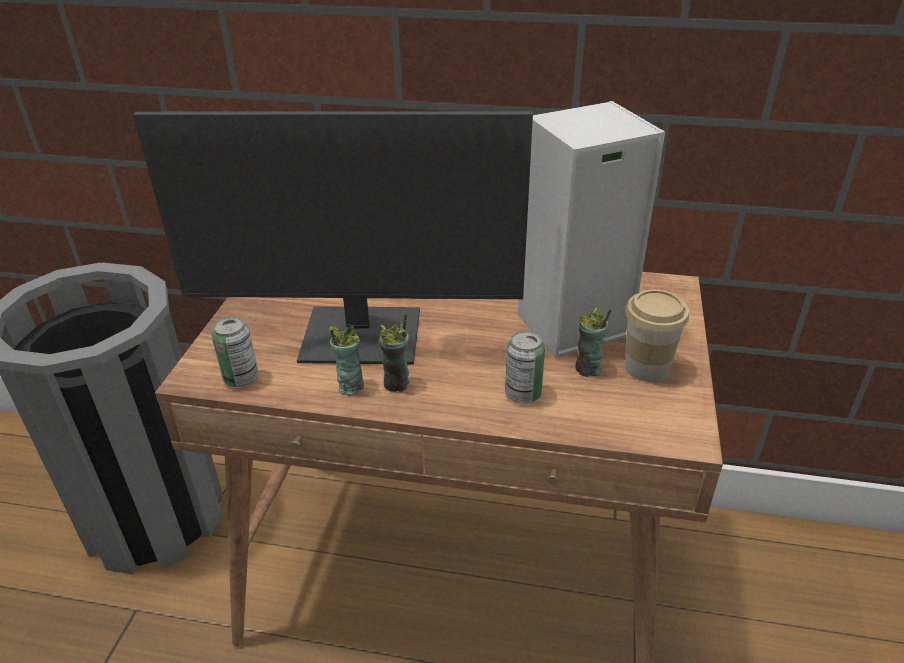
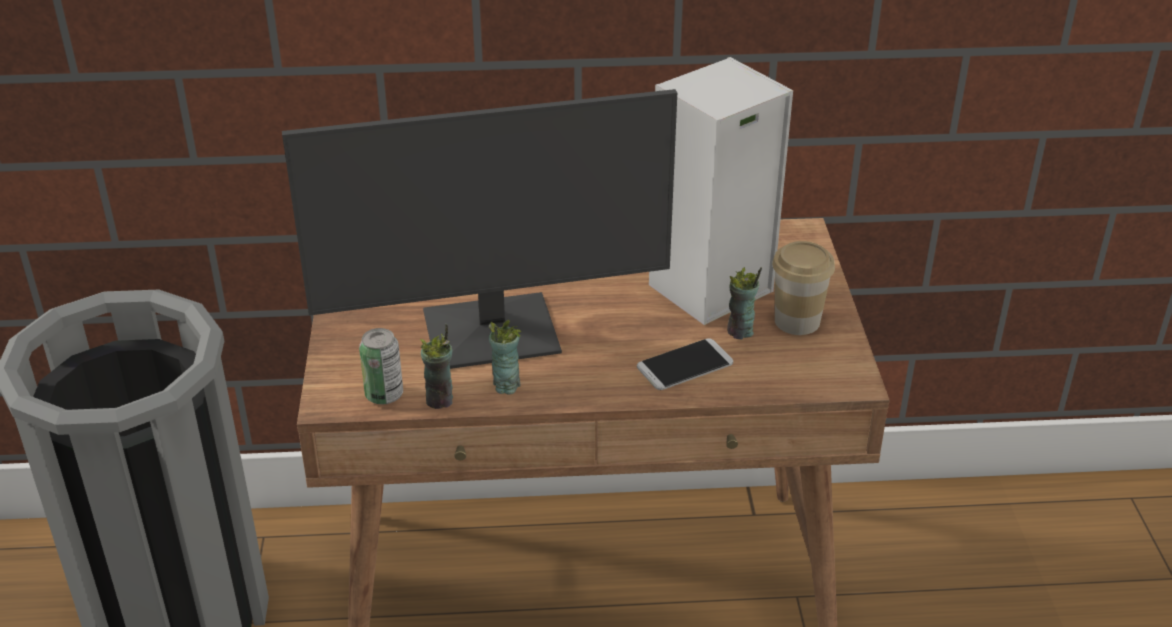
camera: 15 degrees left, 0 degrees up
cup [379,314,410,392] -> cup moved to [420,324,453,409]
can [505,330,545,403] -> phone [637,338,733,390]

